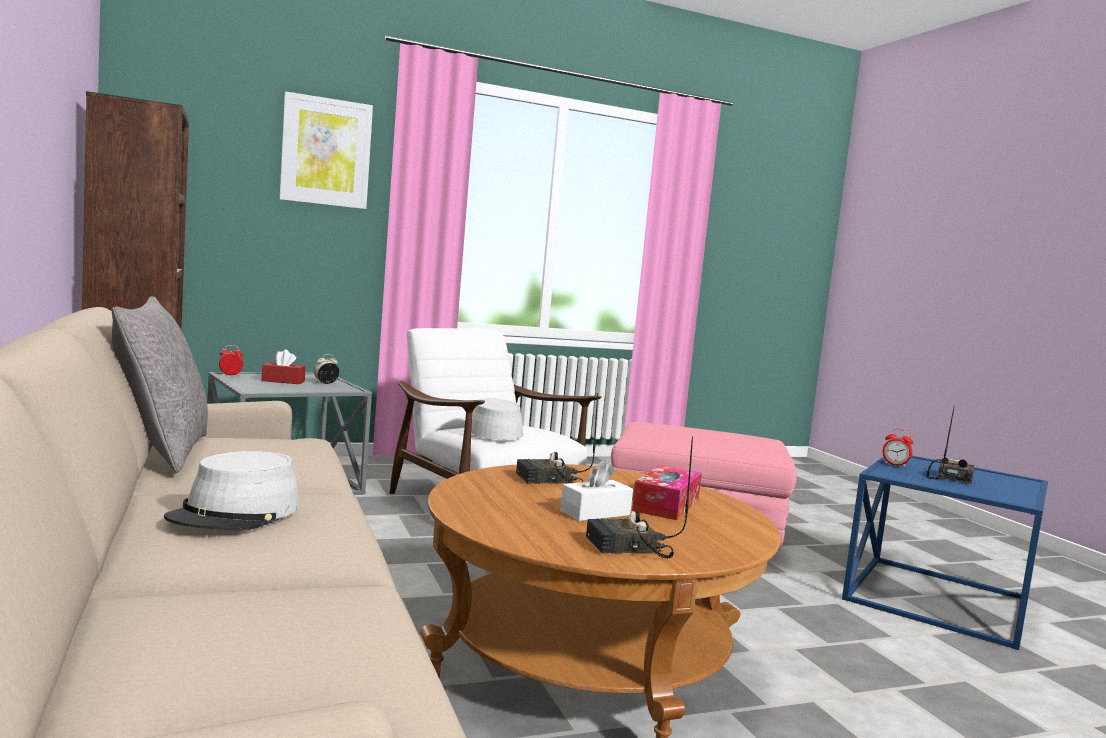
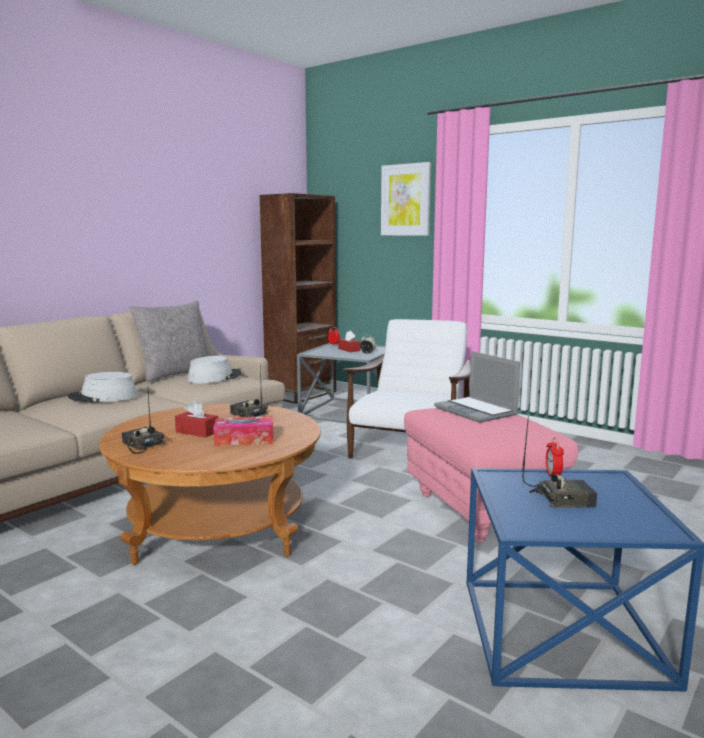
camera: 60 degrees right, 5 degrees up
grey hat [471,398,523,440] -> grey hat moved to [188,356,241,383]
white tissue box [560,460,633,521] -> red tissue box [175,400,218,437]
none -> laptop [434,351,520,423]

